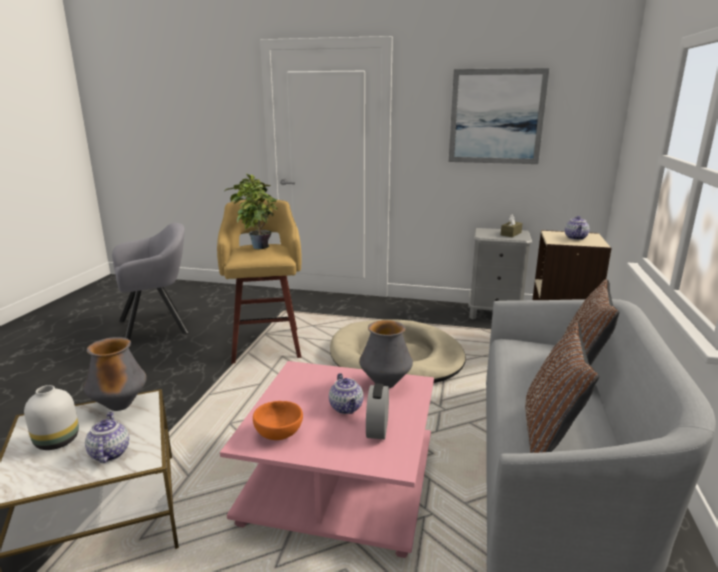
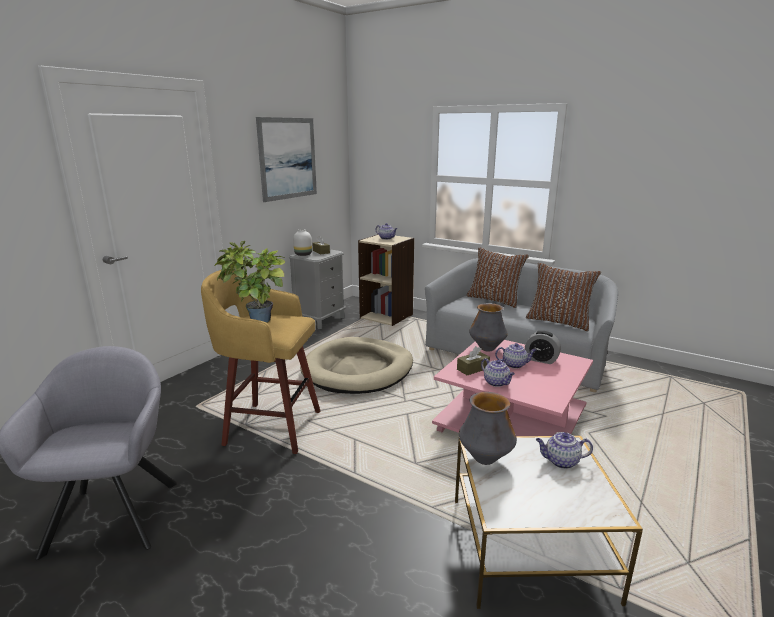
camera: 70 degrees left, 0 degrees up
white vase [24,385,79,450] -> white vase moved to [293,229,312,256]
orange bowl [253,401,303,440] -> none
none -> brown tissue box [457,346,490,375]
none -> teapot [481,358,515,387]

